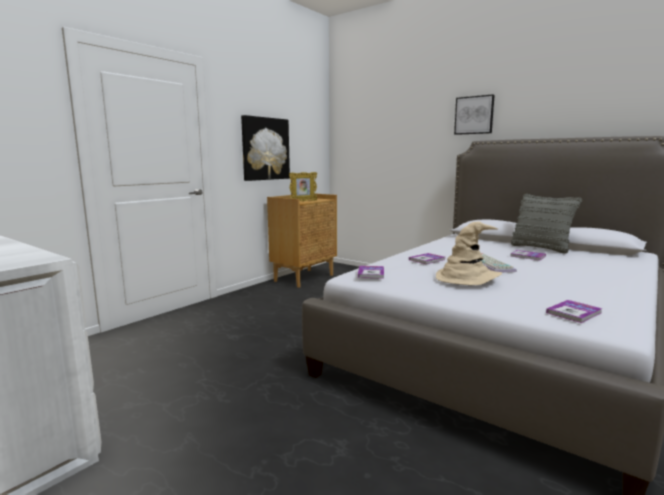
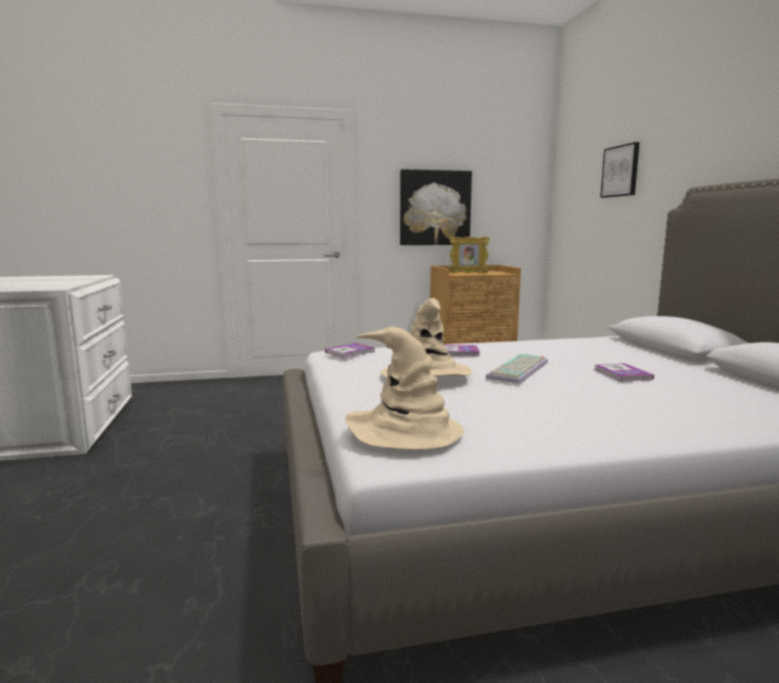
camera: 40 degrees right, 0 degrees up
picture [454,94,495,135] -> picture moved to [600,142,640,198]
grey pillow [511,194,582,254] -> none
book [546,300,602,323] -> beige hat [345,327,464,450]

